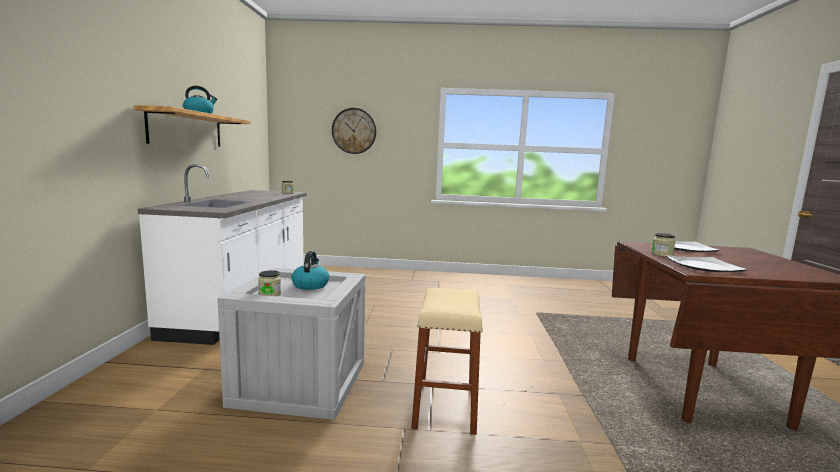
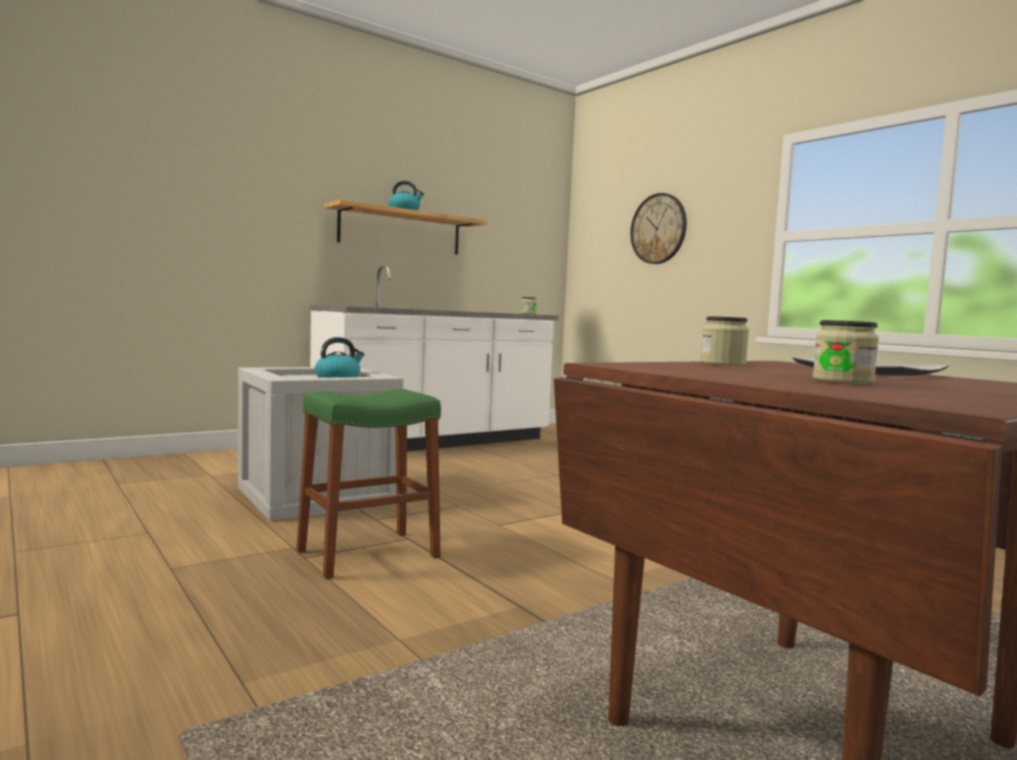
camera: 50 degrees right, 5 degrees down
jar [258,270,281,296] -> jar moved to [813,320,879,384]
beige stool [411,288,483,435] -> green stool [296,389,441,579]
plate [666,255,747,272] -> none

